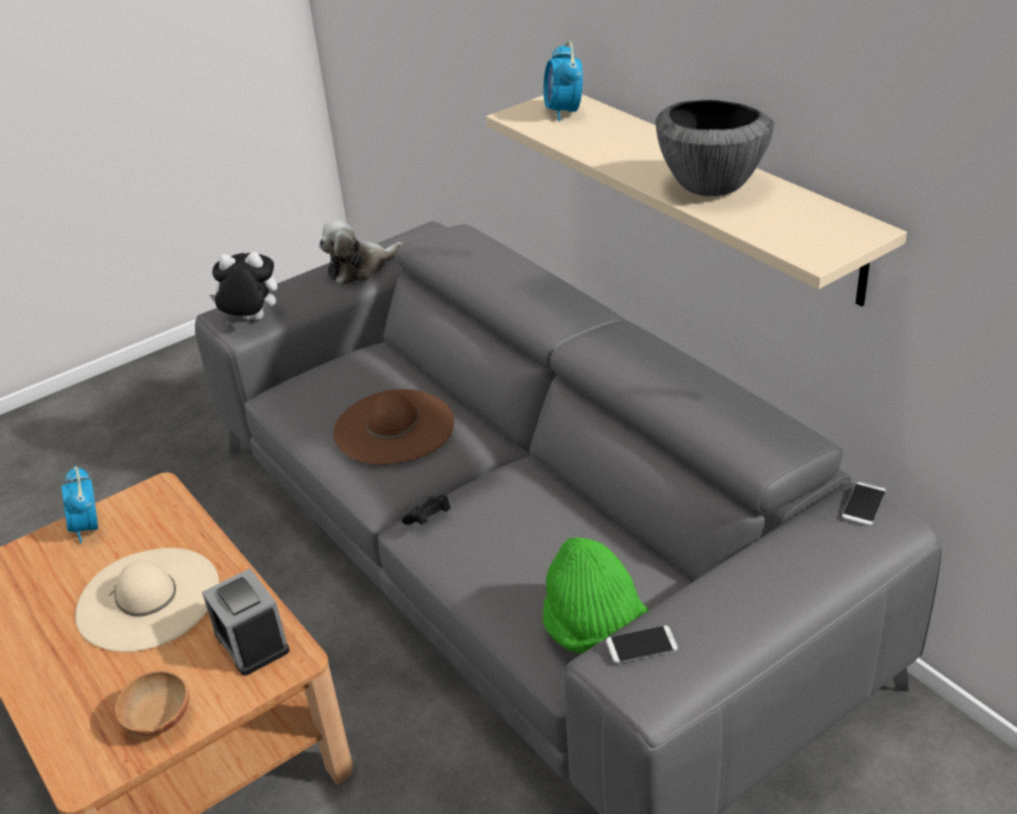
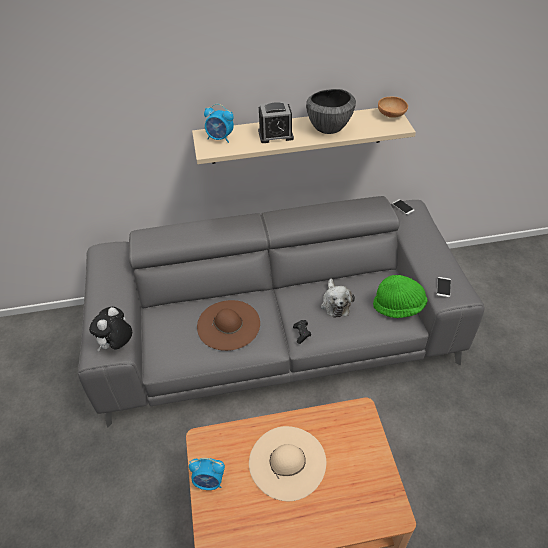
camera: 65 degrees left, 10 degrees up
brown bowl [115,671,189,736] -> brown bowl moved to [378,96,408,118]
alarm clock [202,568,290,676] -> alarm clock moved to [258,101,294,143]
plush toy [319,220,402,285] -> plush toy moved to [321,279,355,318]

